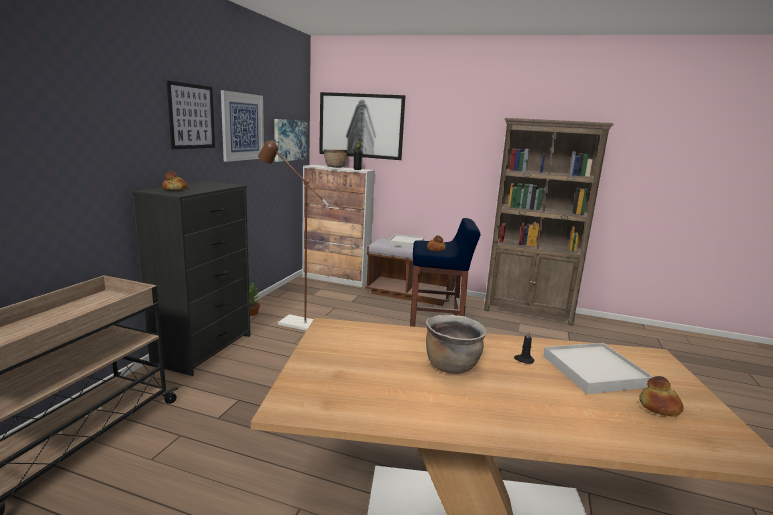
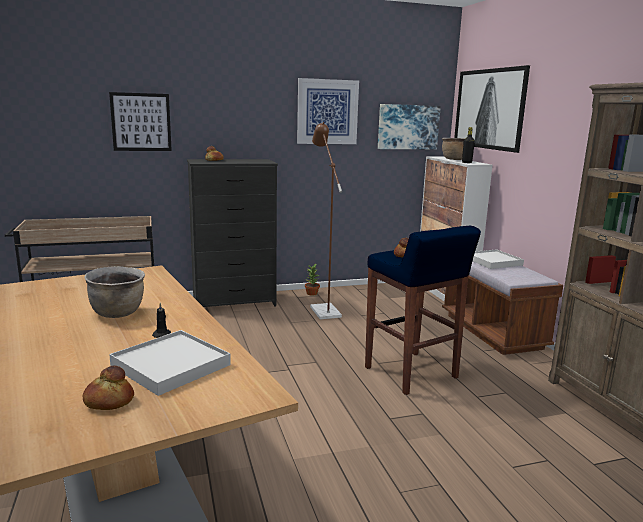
camera: 55 degrees right, 0 degrees up
picture [167,81,215,149] -> picture moved to [109,92,172,151]

